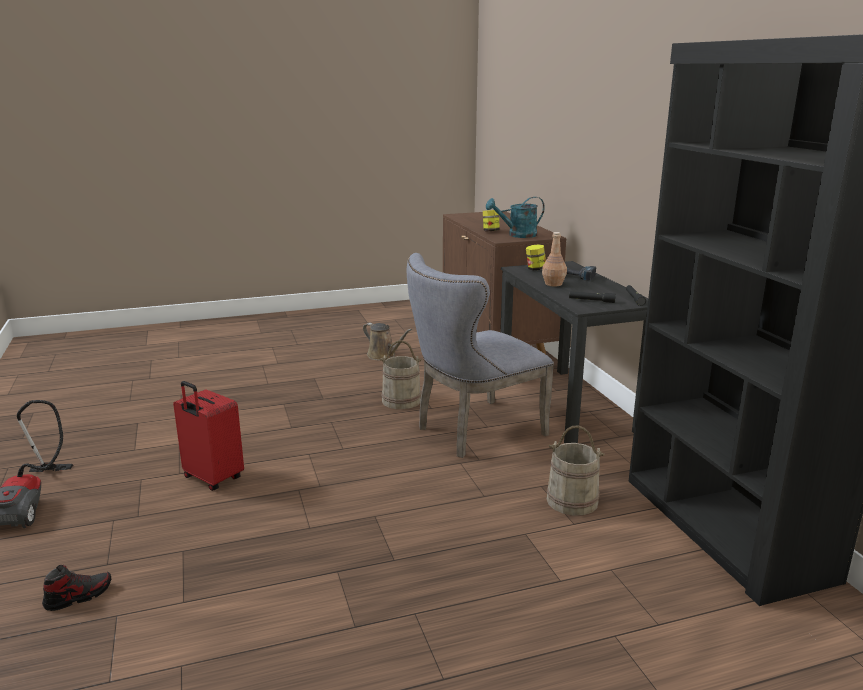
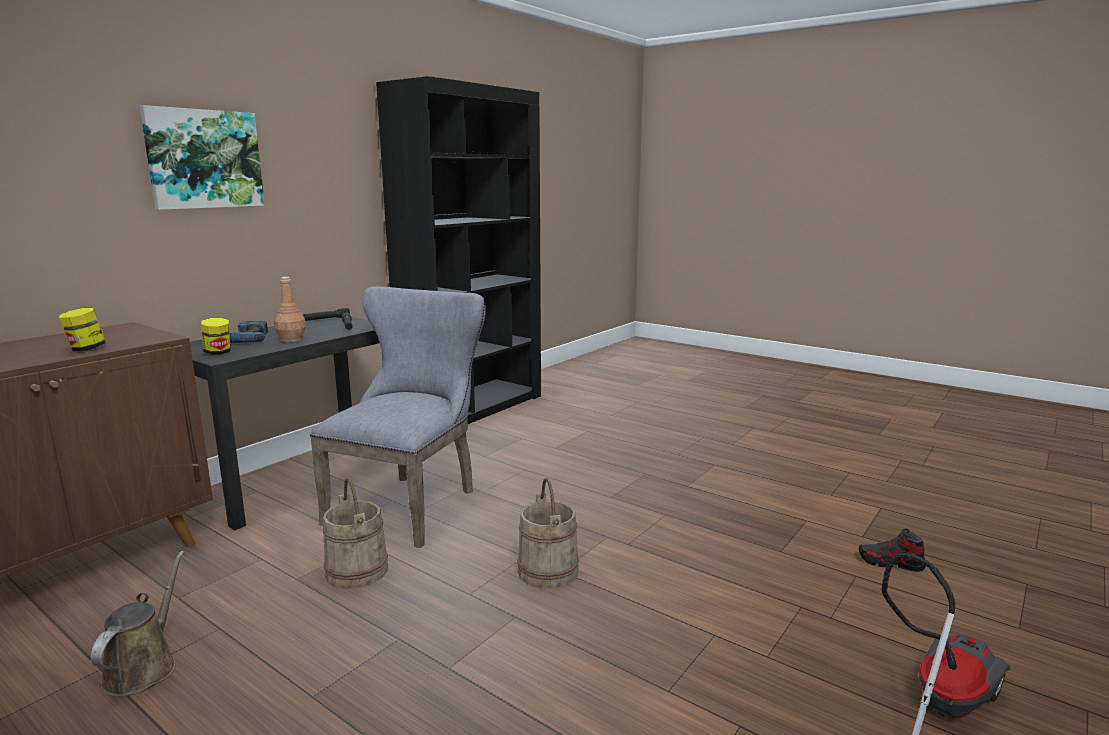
camera: 125 degrees left, 5 degrees down
red suitcase [173,381,244,491] -> none
grey chair [407,253,554,458] -> grey chair turned 90 degrees counterclockwise [310,287,486,548]
turquoise watering can [486,197,545,238] -> none
beige bucket [547,425,605,516] -> beige bucket moved to [517,478,579,589]
none -> picture [140,105,265,210]

